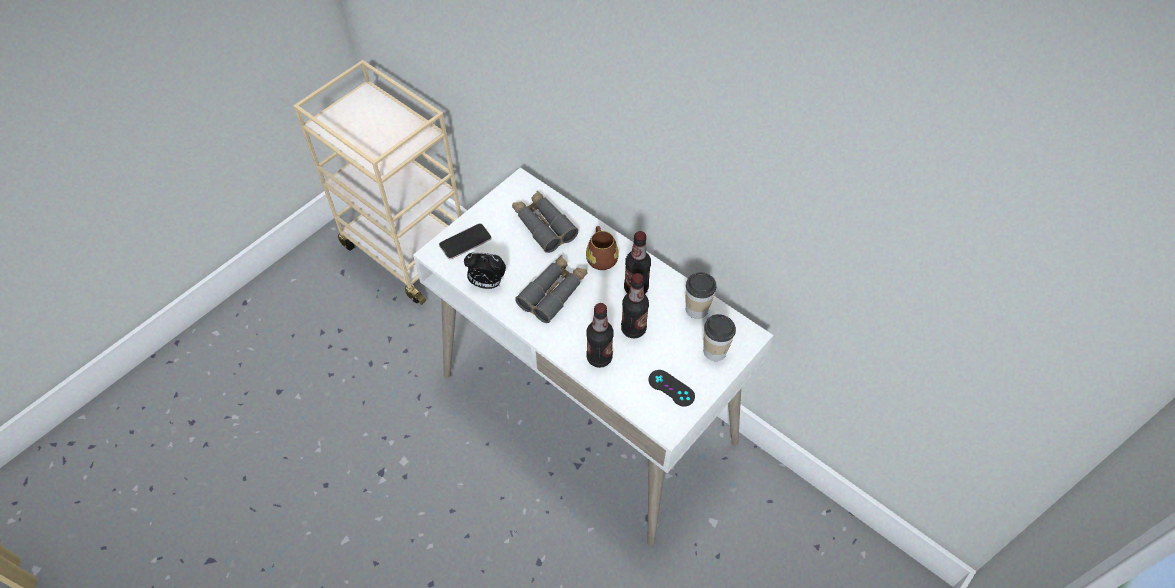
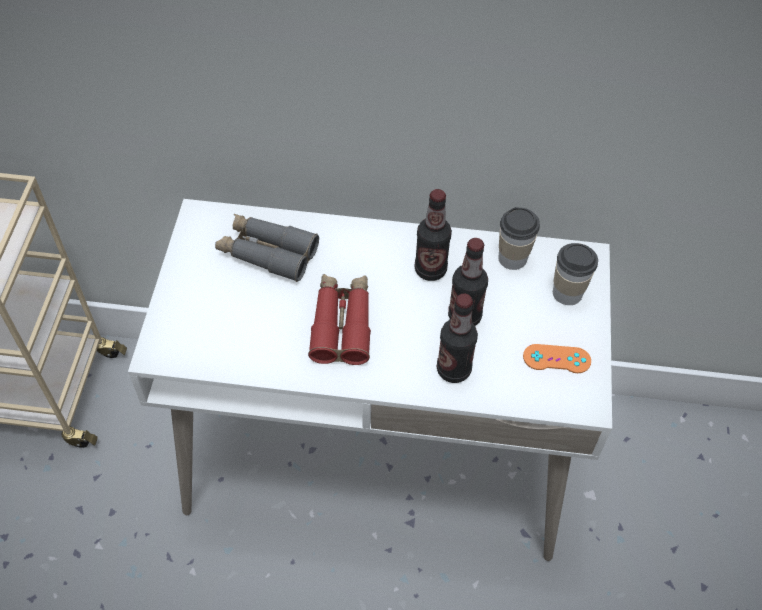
camera: 35 degrees left, 0 degrees up
phone [439,223,492,259] -> none
alarm clock [464,252,506,289] -> none
grey binoculars [515,255,588,323] -> red binoculars [308,274,371,365]
brown mug [586,226,619,270] -> none
black game controller [649,370,695,406] -> orange game controller [523,344,591,373]

